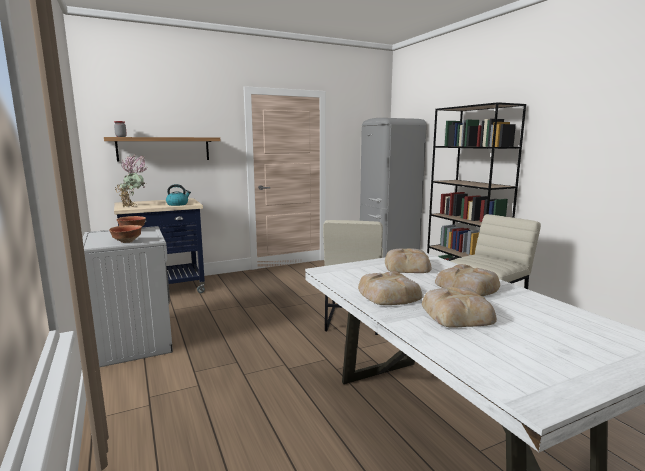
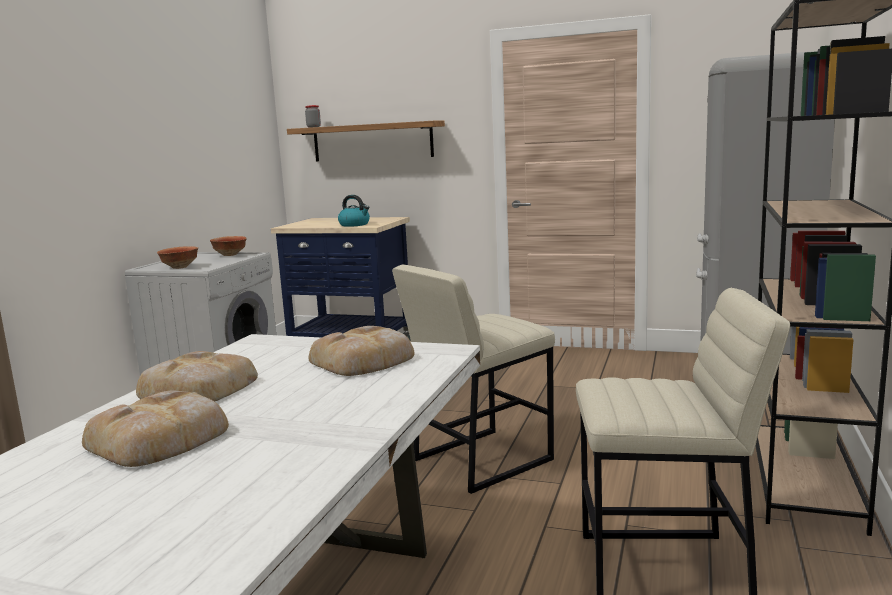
camera: 45 degrees right, 0 degrees up
potted plant [115,155,148,207] -> none
bread [435,264,500,296] -> none

